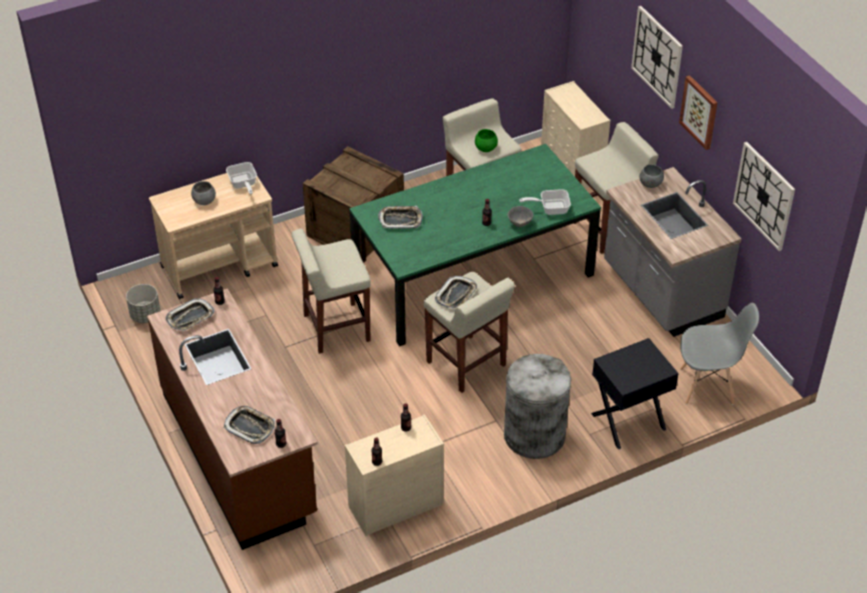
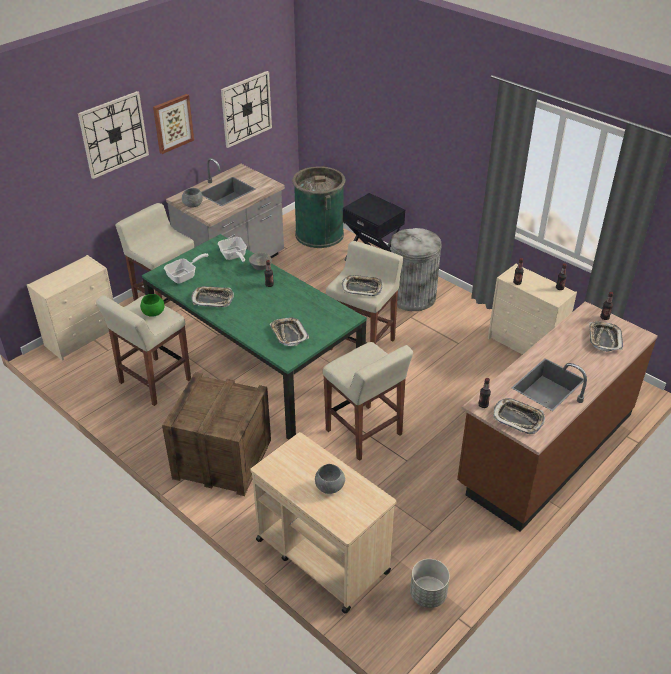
camera: 110 degrees left, 5 degrees down
frying pan [226,162,257,195] -> frying pan moved to [164,253,208,284]
grey chair [680,303,759,405] -> green trash can [292,166,345,248]
none -> tray [191,286,234,307]

